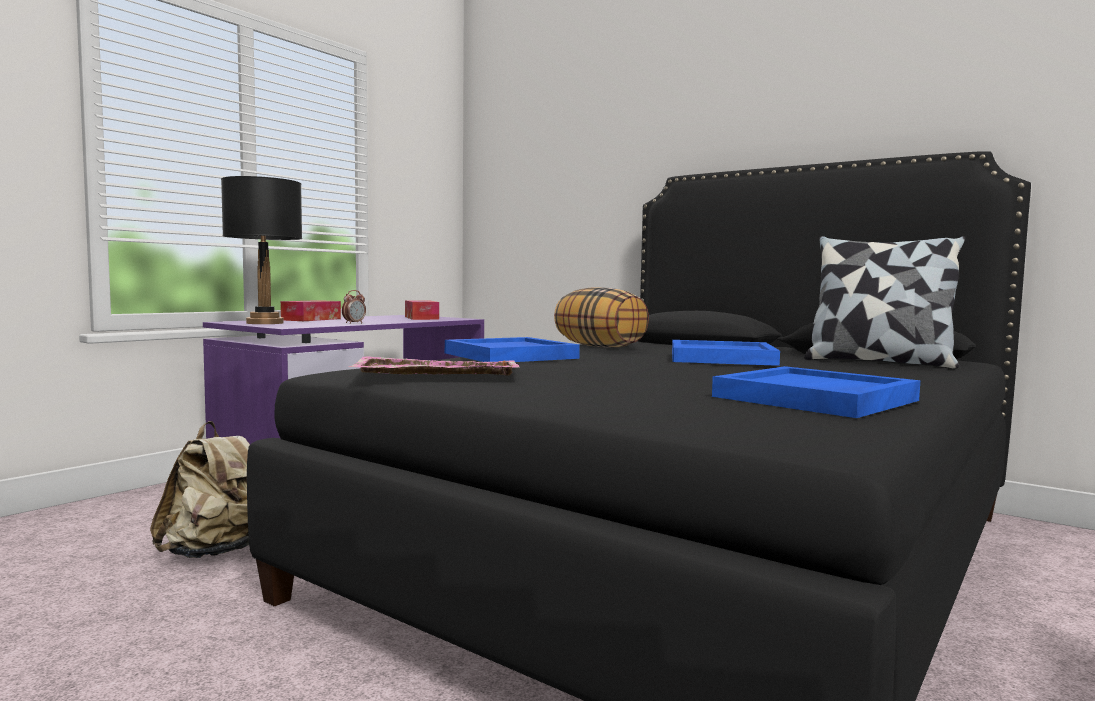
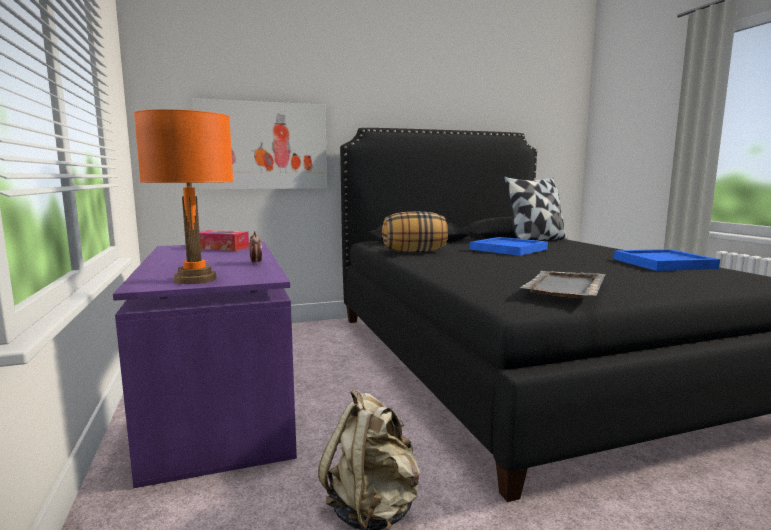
camera: 55 degrees left, 5 degrees up
black table lamp [221,176,302,324] -> orange table lamp [134,109,233,284]
tissue box [281,300,341,321] -> none
pink tray [348,357,520,375] -> grey tray [520,271,605,298]
blue tray [445,337,580,362] -> none
none -> picture [192,98,327,189]

